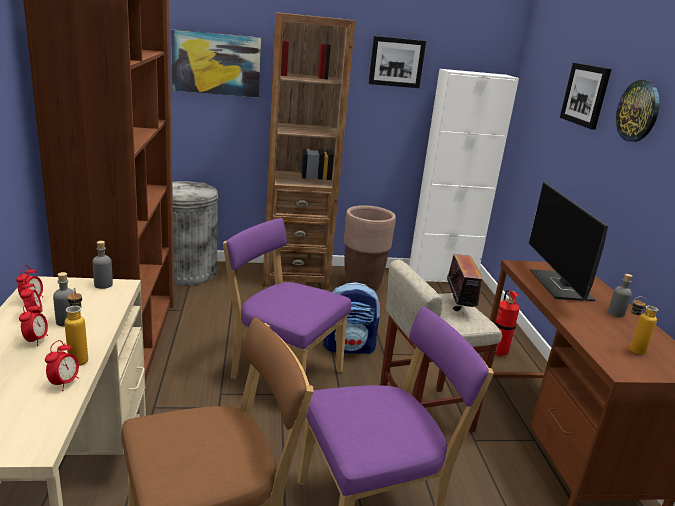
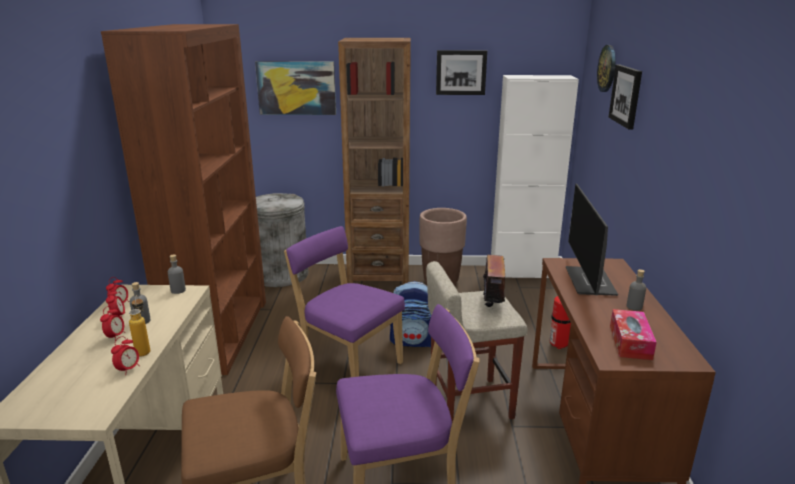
camera: 10 degrees right, 0 degrees up
wall clock [616,80,660,142] -> wall clock moved to [597,45,616,92]
bottle [630,296,658,355] -> tissue box [610,309,657,360]

